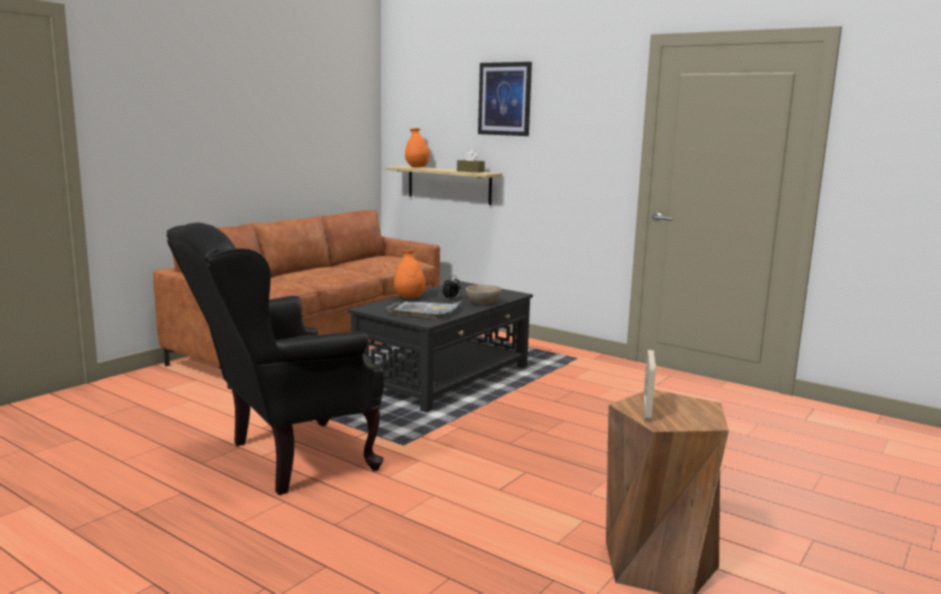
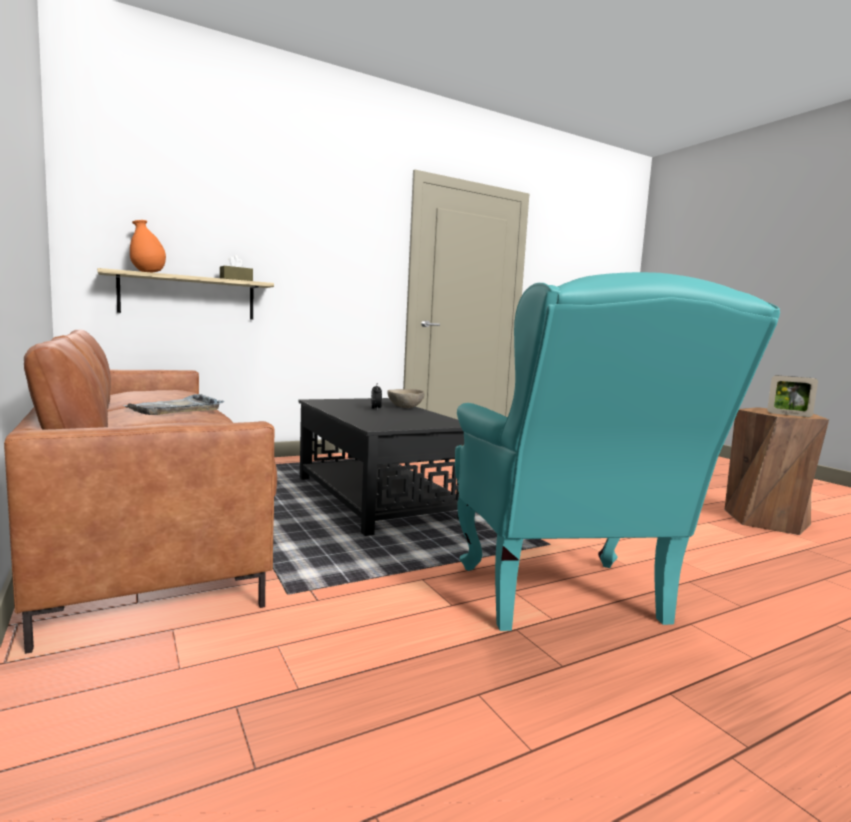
camera: 65 degrees left, 5 degrees down
black armchair [167,223,384,495] -> turquoise armchair [455,272,780,631]
grey tray [386,302,461,319] -> grey tray moved to [123,394,224,415]
orange vase [394,250,425,298] -> none
picture [478,62,532,136] -> none

